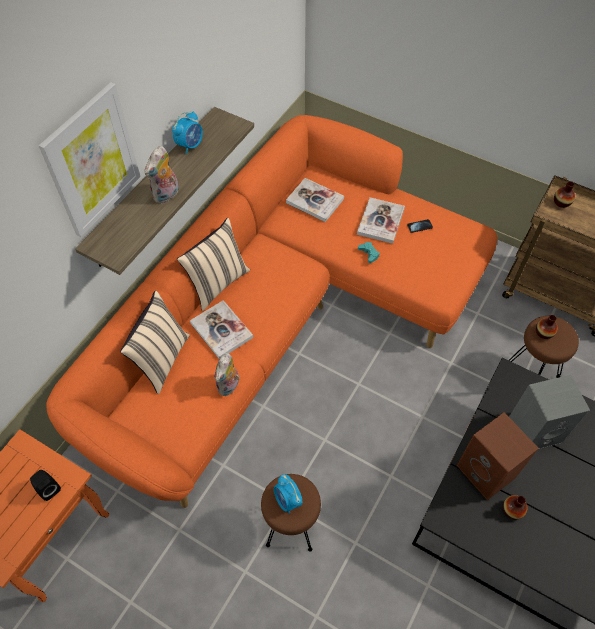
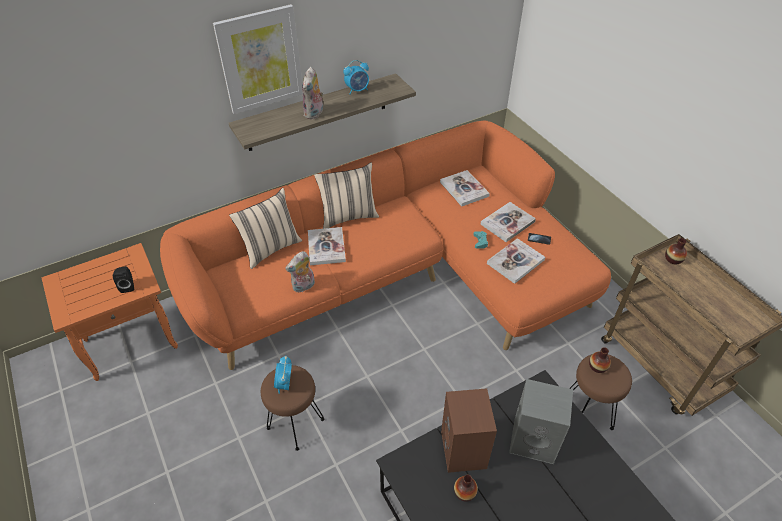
camera: 30 degrees right, 10 degrees down
plush toy [145,146,179,204] -> plush toy turned 45 degrees counterclockwise [302,67,324,120]
none -> book [487,238,545,284]

